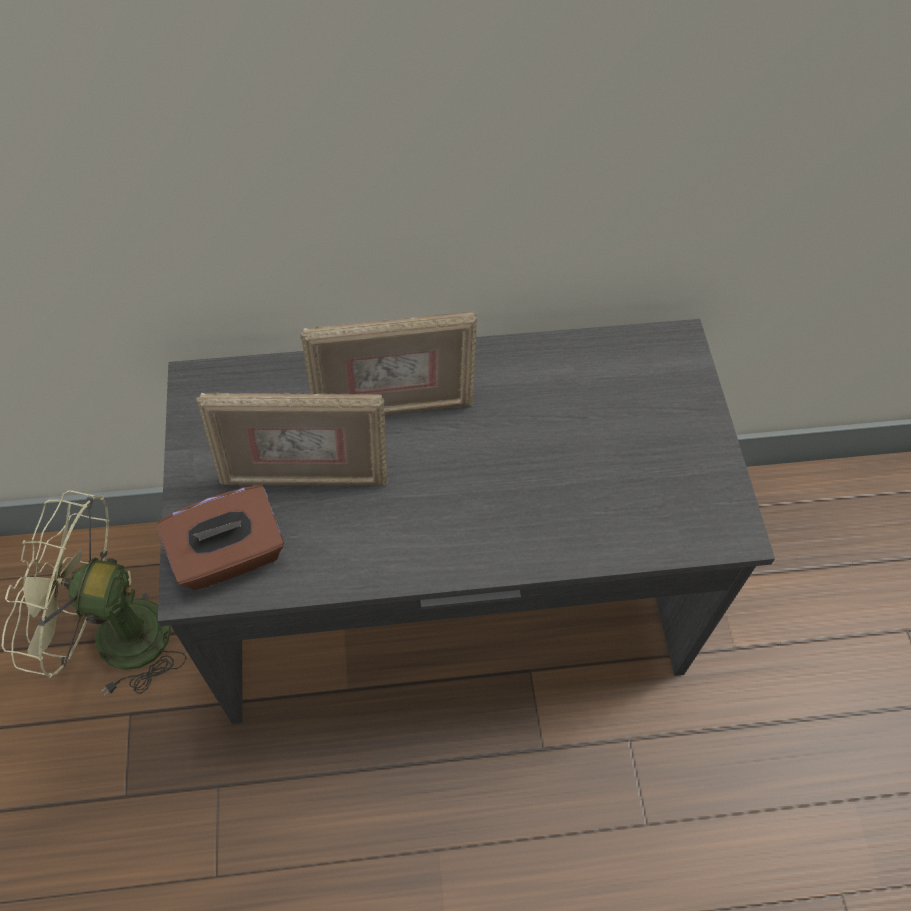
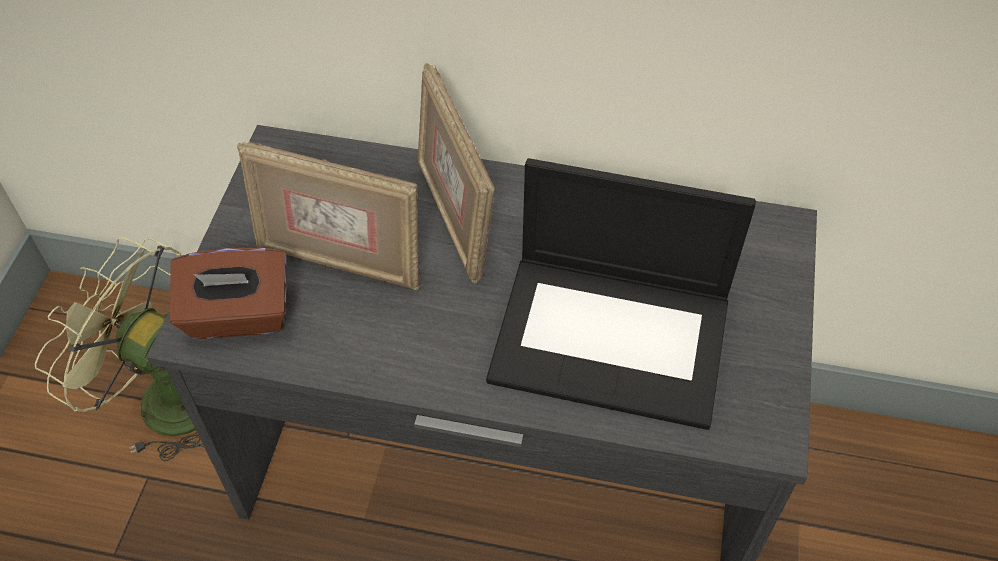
camera: 20 degrees right, 5 degrees down
picture frame [300,312,477,415] -> picture frame turned 60 degrees clockwise [418,63,495,284]
none -> laptop [486,158,756,430]

